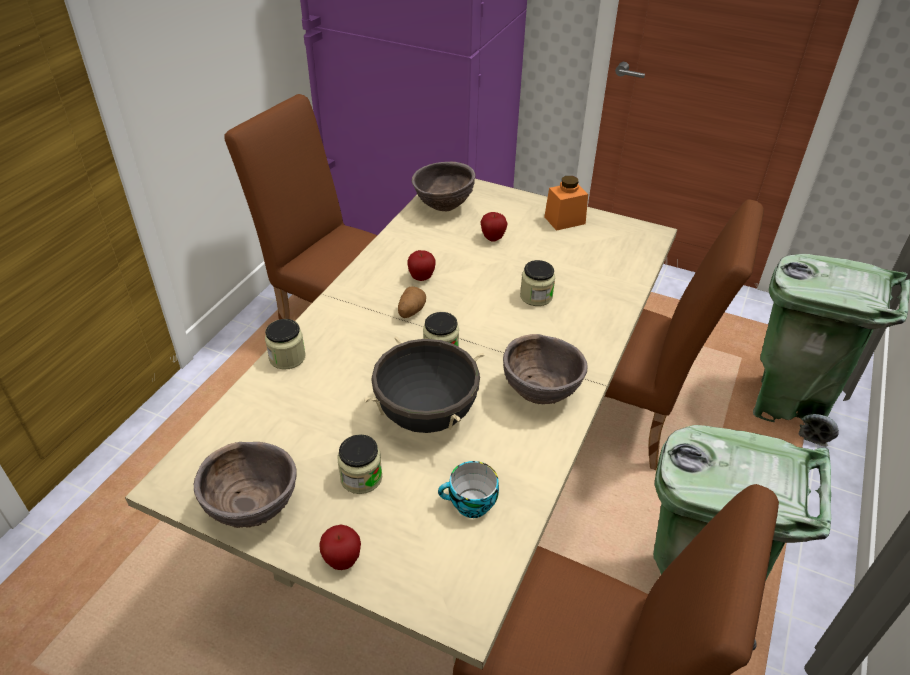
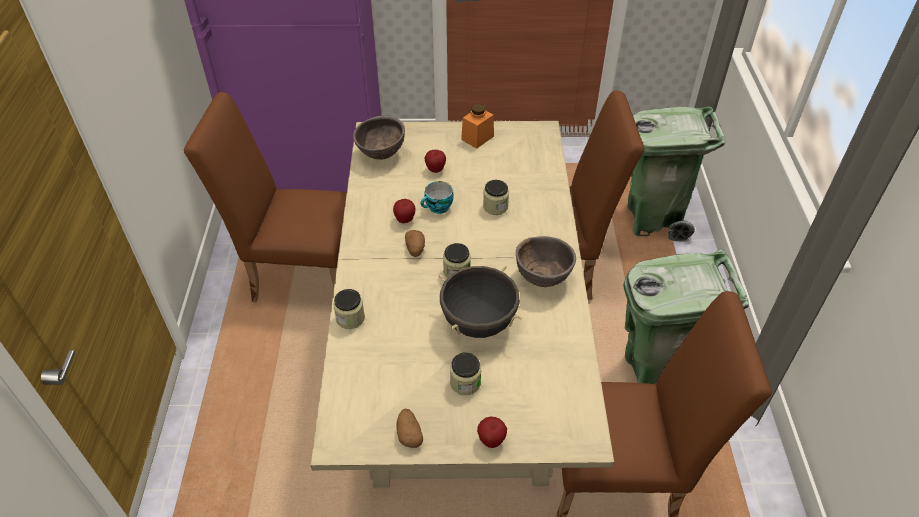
camera: 25 degrees left, 5 degrees up
brown bowl [194,442,297,528] -> potato [396,409,423,448]
cup [438,461,499,518] -> cup moved to [421,181,454,214]

